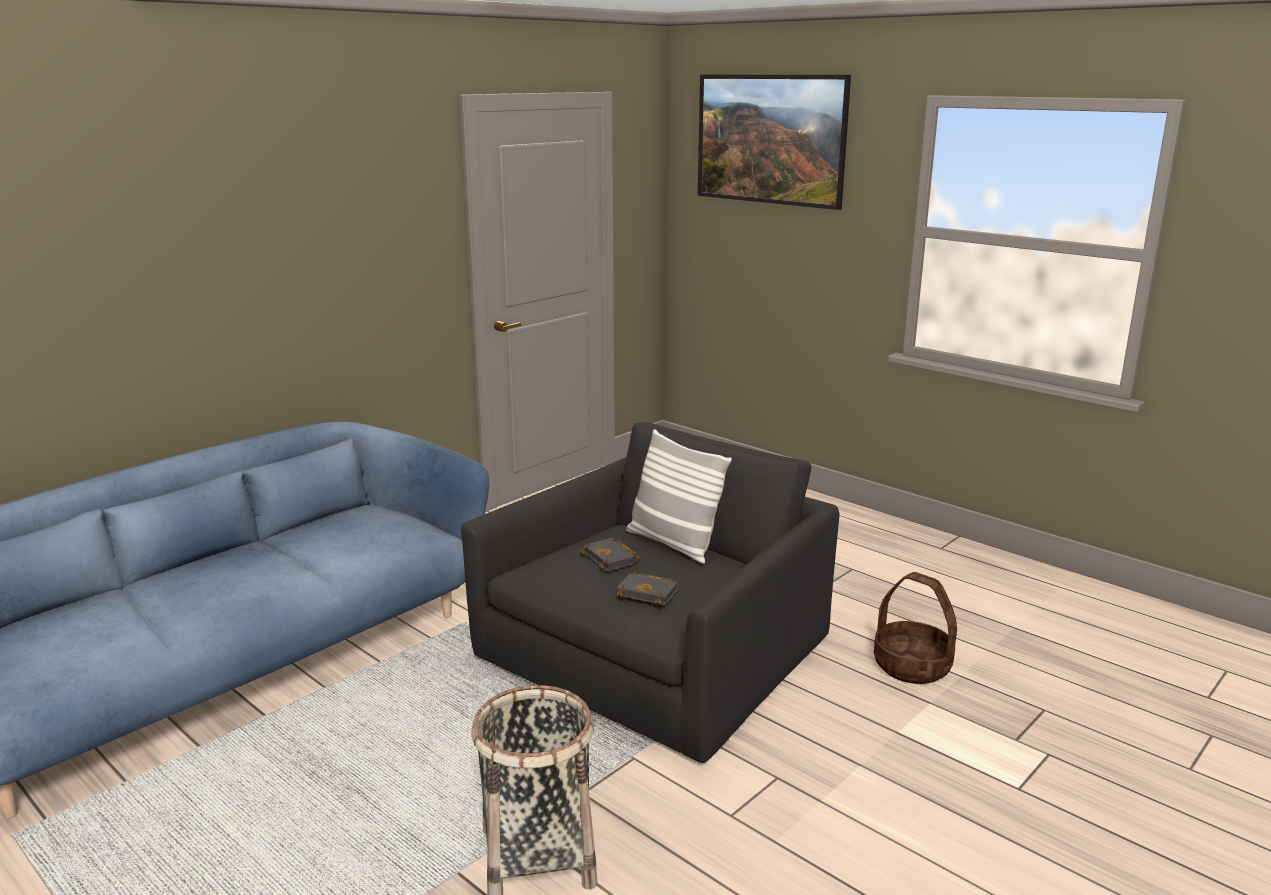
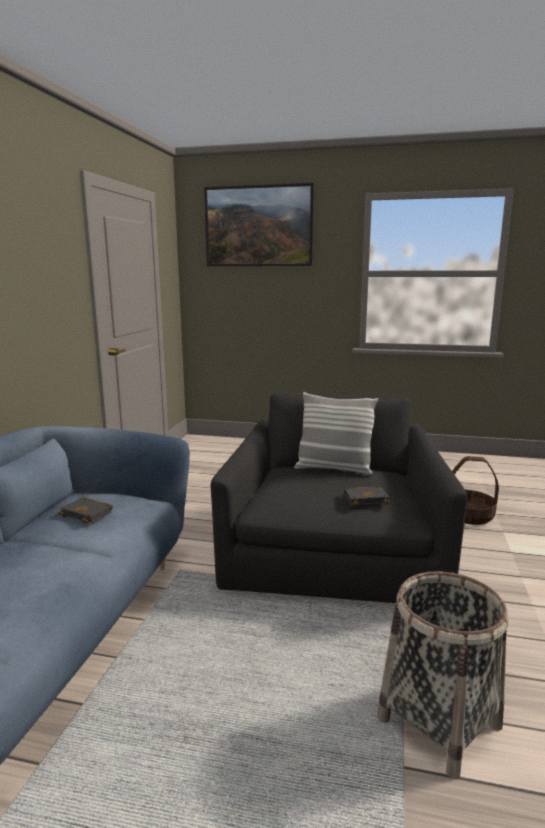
camera: 30 degrees left, 5 degrees down
black book [580,537,640,571] -> black book moved to [58,497,113,524]

